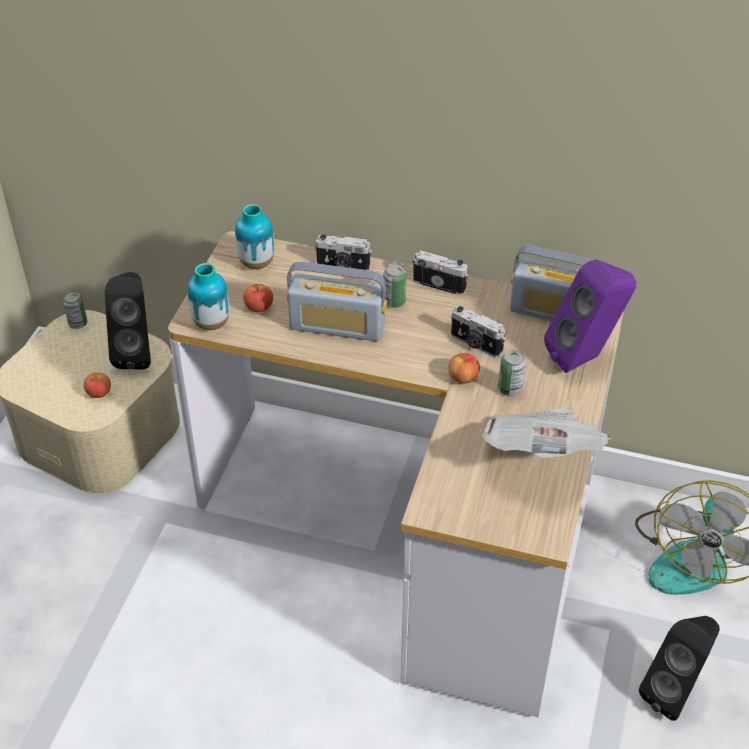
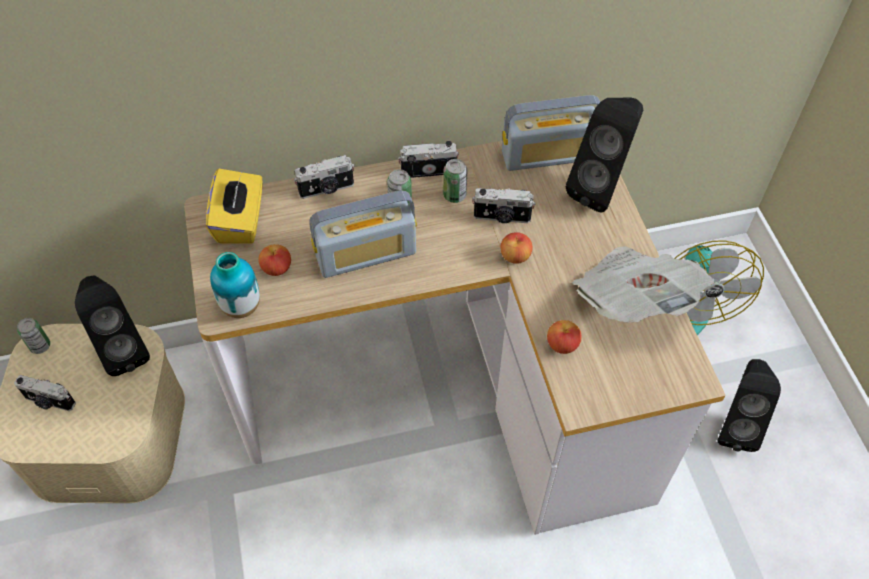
camera: 30 degrees left, 10 degrees up
apple [84,372,111,398] -> apple moved to [547,320,582,354]
vase [235,204,274,269] -> yellow tissue box [206,169,262,244]
can [498,350,526,396] -> can moved to [443,159,467,203]
purple speaker [544,259,636,373] -> black speaker [566,98,643,213]
none -> camera [14,375,76,411]

